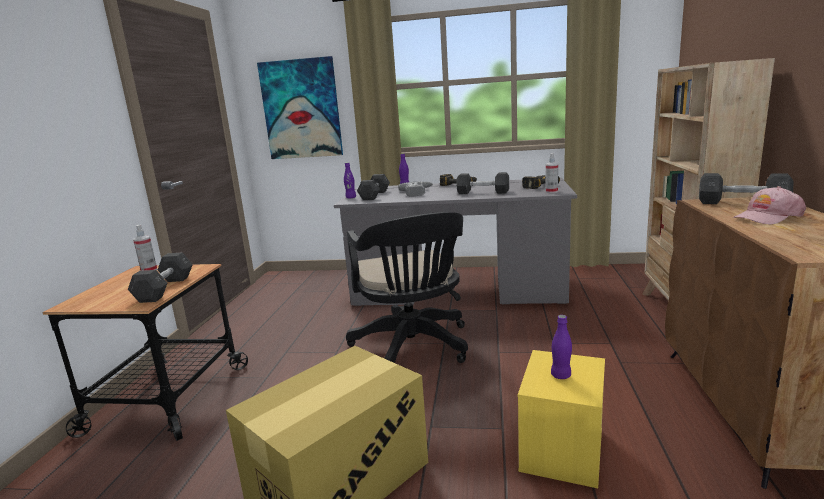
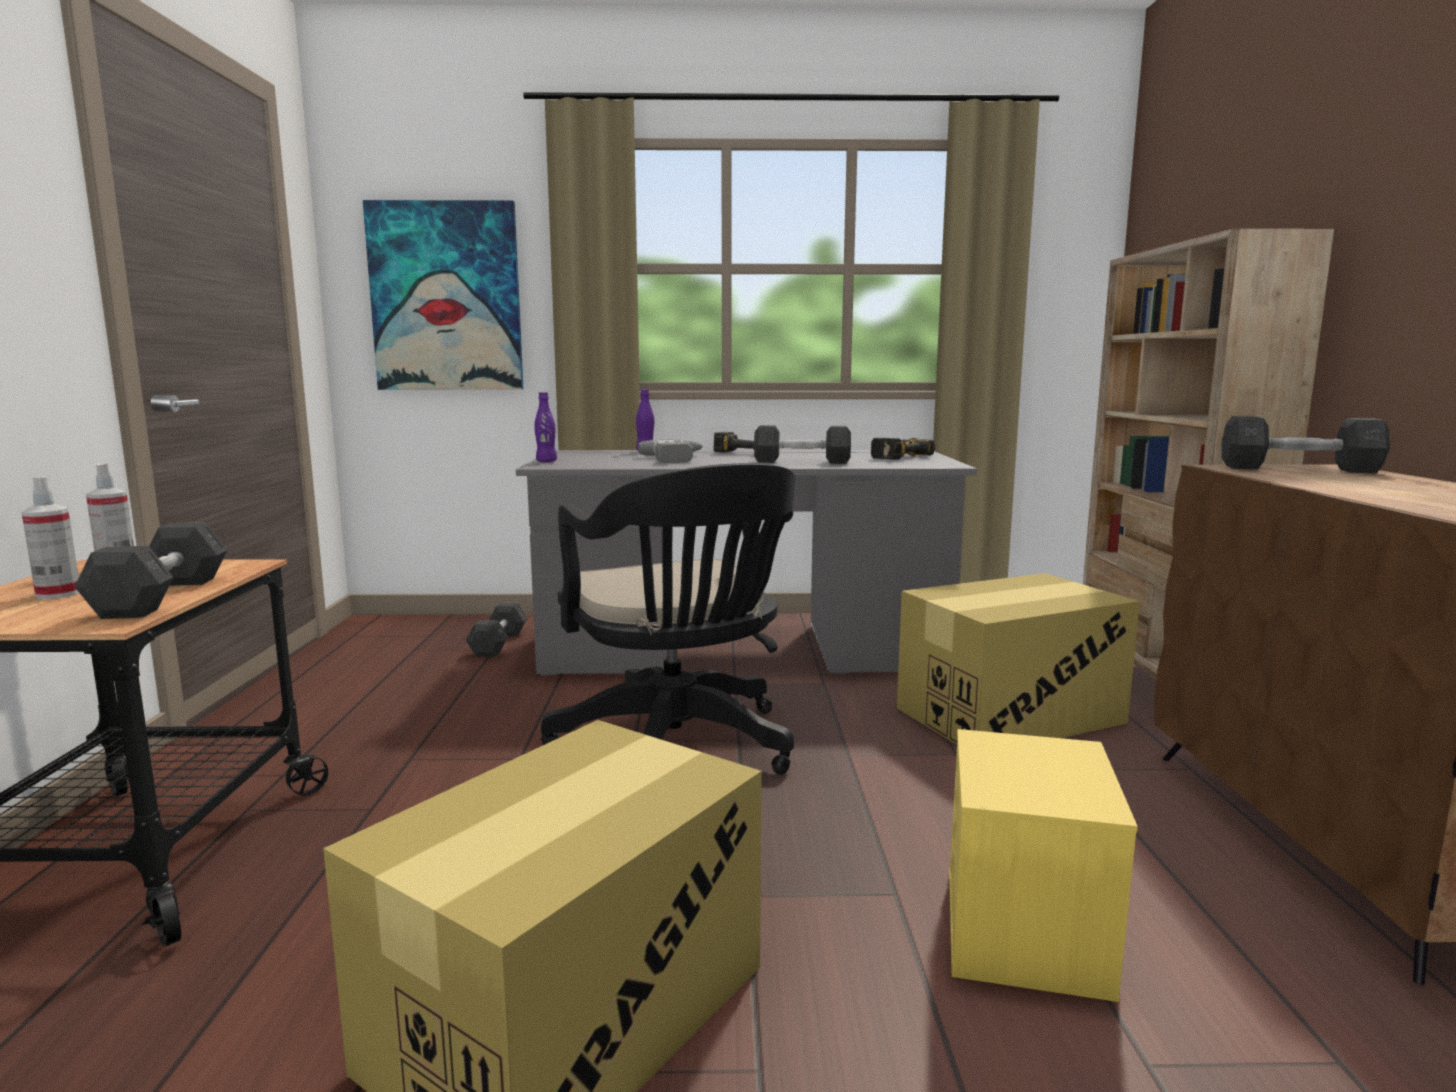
camera: 10 degrees left, 5 degrees down
grey dumbbell [357,174,390,200] -> grey dumbbell moved to [466,602,527,657]
spray bottle [545,153,558,193] -> spray bottle moved to [21,476,79,599]
purple bottle [551,315,572,379] -> none
pink cap [733,186,806,224] -> none
none -> cardboard box [897,573,1140,745]

